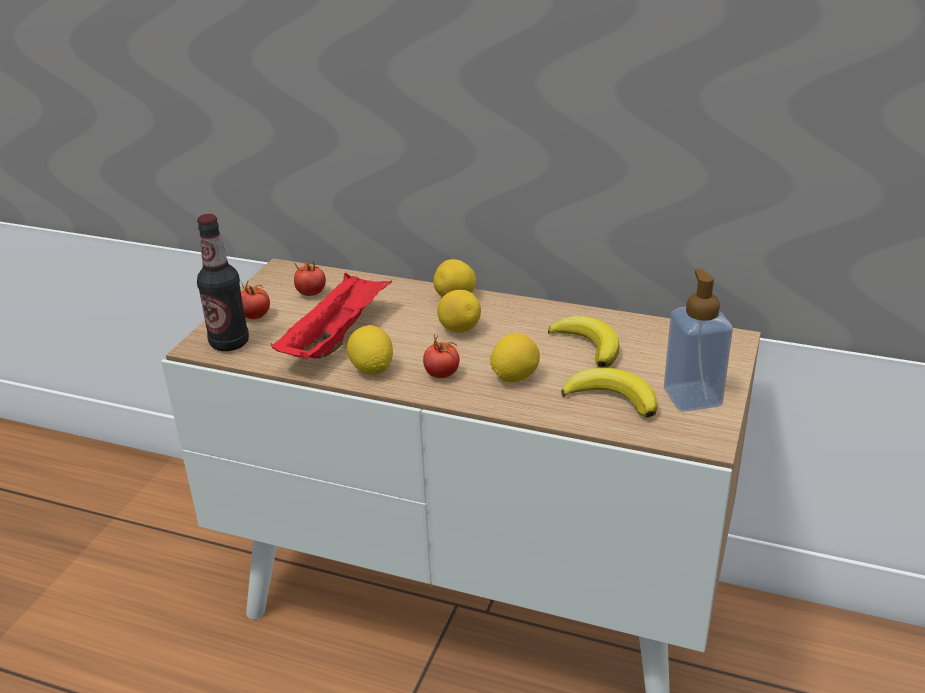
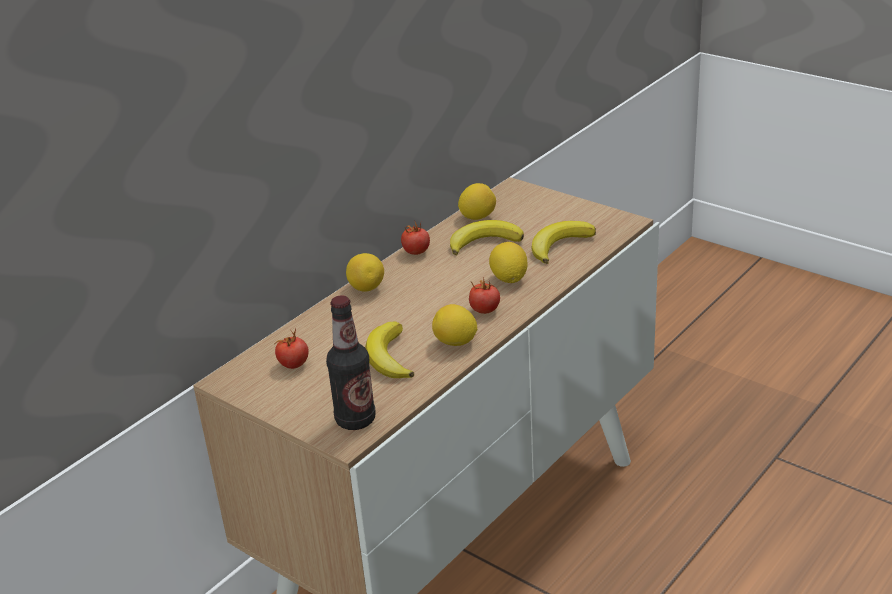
camera: 70 degrees left, 0 degrees up
tomato [241,281,270,319] -> tomato moved to [401,222,430,255]
red tray [271,272,392,359] -> banana [365,322,414,378]
lemon [437,290,481,333] -> lemon moved to [458,183,496,220]
soap dispenser [664,268,733,411] -> none

